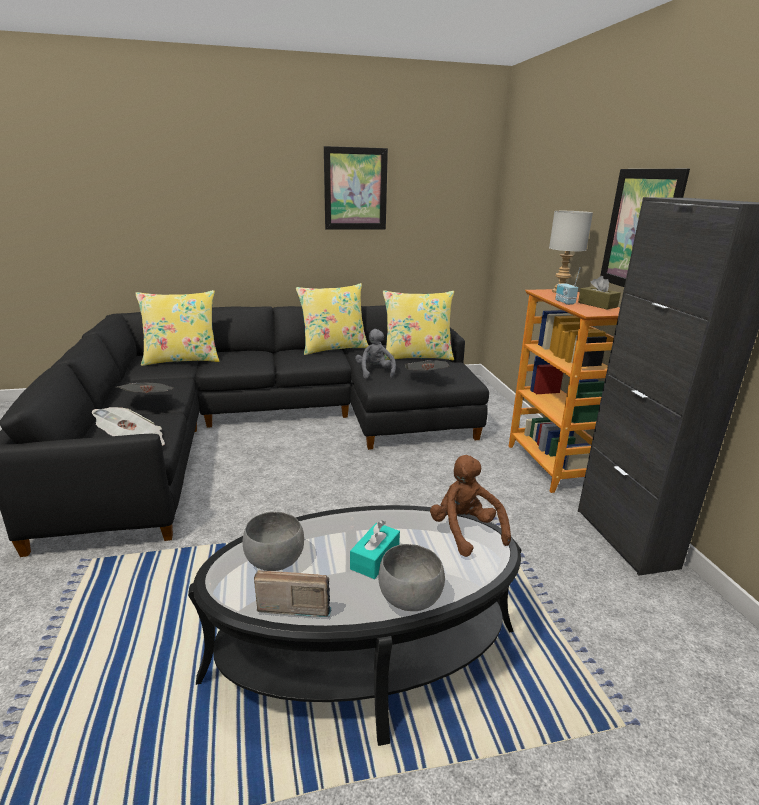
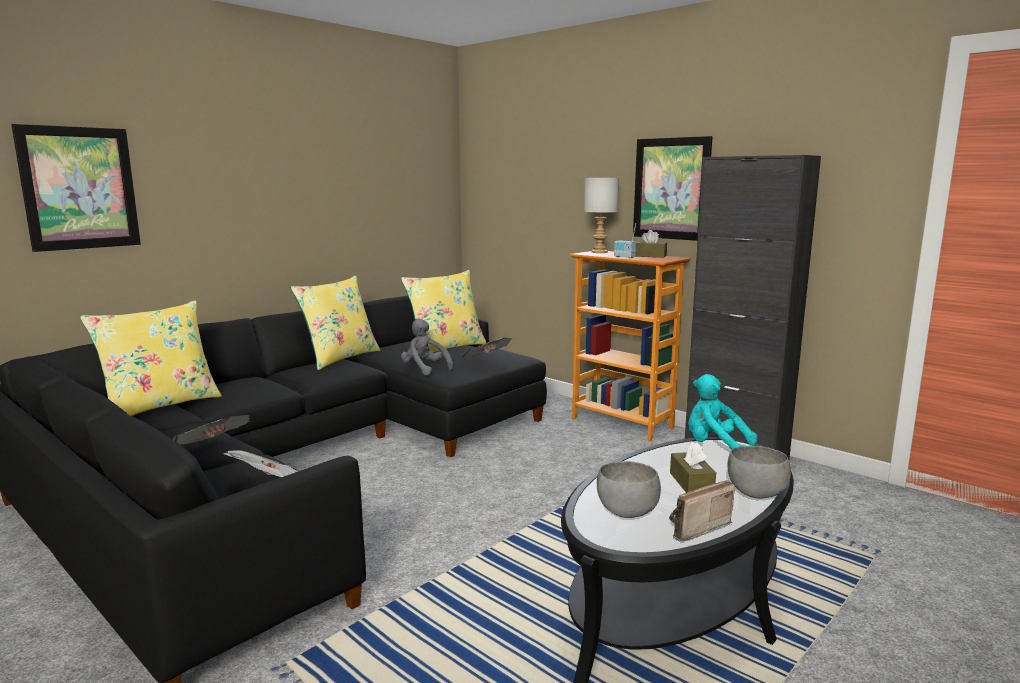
camera: 35 degrees left, 10 degrees down
picture [324,146,388,229] -> picture moved to [11,124,141,252]
turquoise tissue box [350,520,400,579] -> brown tissue box [670,442,716,493]
brown plush toy [430,455,511,557] -> turquoise plush toy [688,374,758,450]

